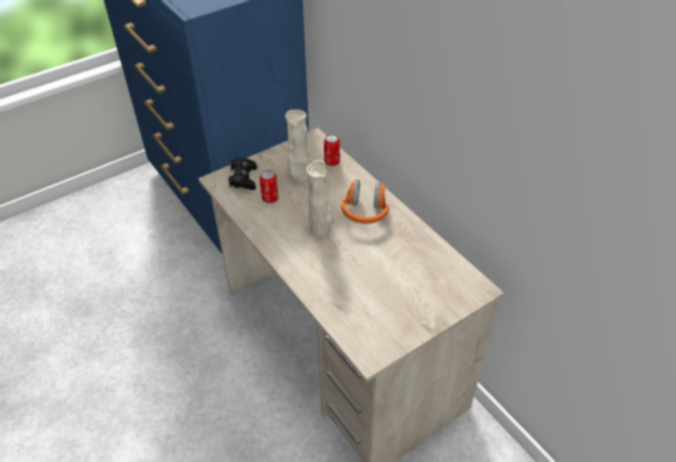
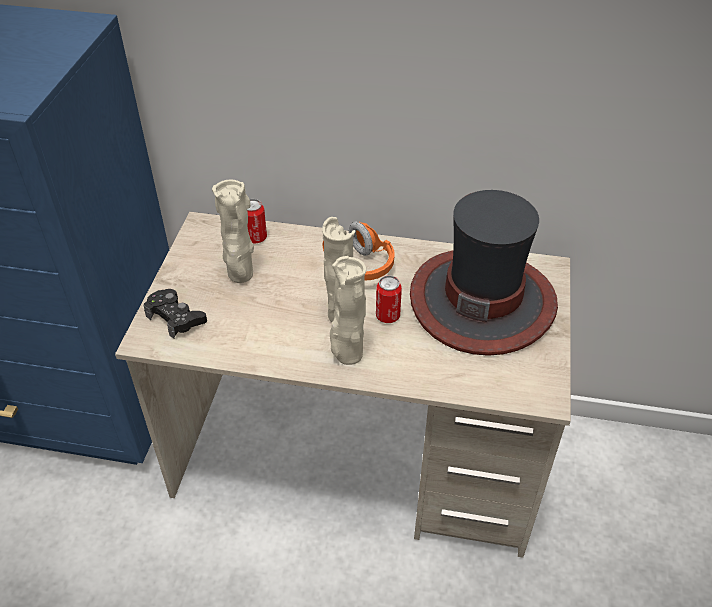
camera: 45 degrees left, 0 degrees up
can [260,170,279,203] -> can moved to [376,276,402,323]
none -> beige vase [330,256,366,365]
none -> hat [410,190,558,356]

